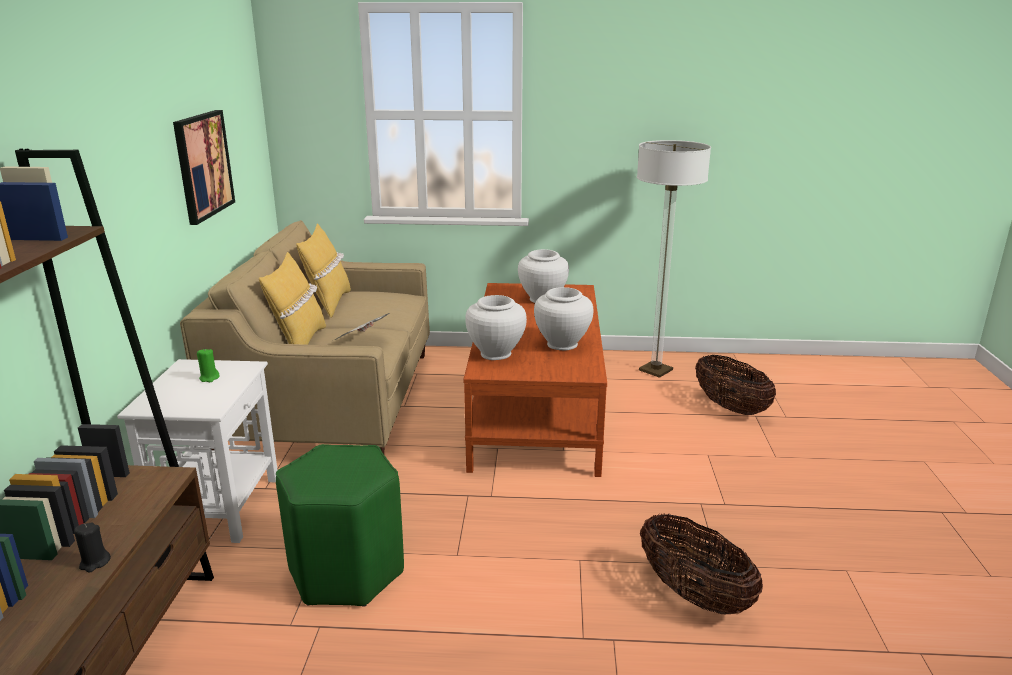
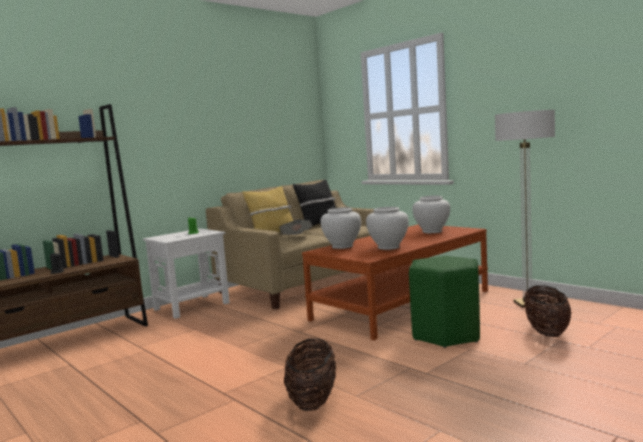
camera: 45 degrees right, 15 degrees down
picture [173,110,235,225] -> none
green stool [276,444,404,607] -> green stool moved to [409,256,480,348]
yellow pillow [296,224,351,318] -> black pillow [293,180,336,229]

